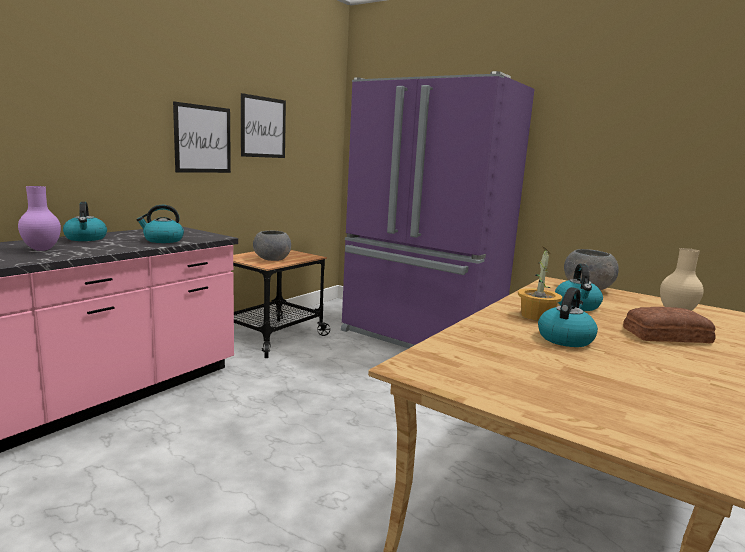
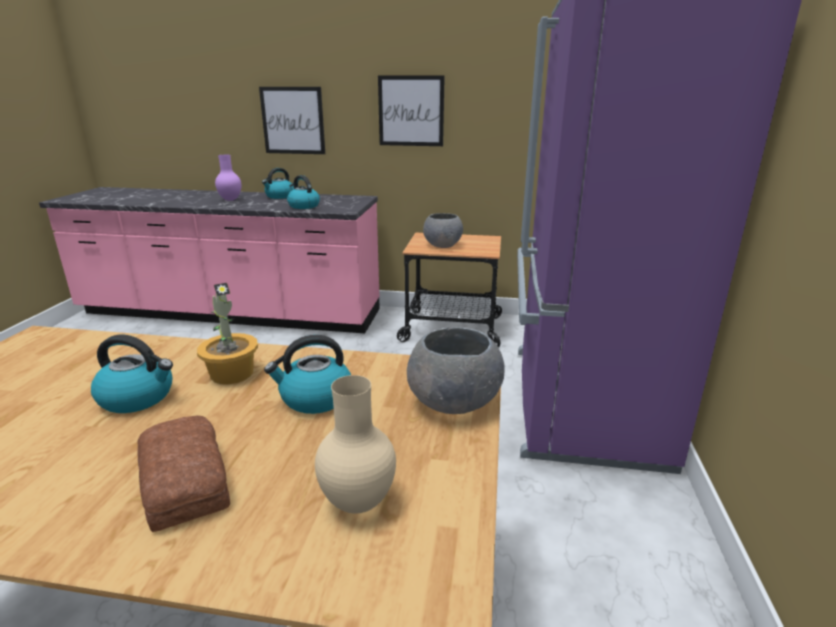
camera: 65 degrees right, 10 degrees up
picture [241,93,286,158] -> picture moved to [259,87,325,154]

